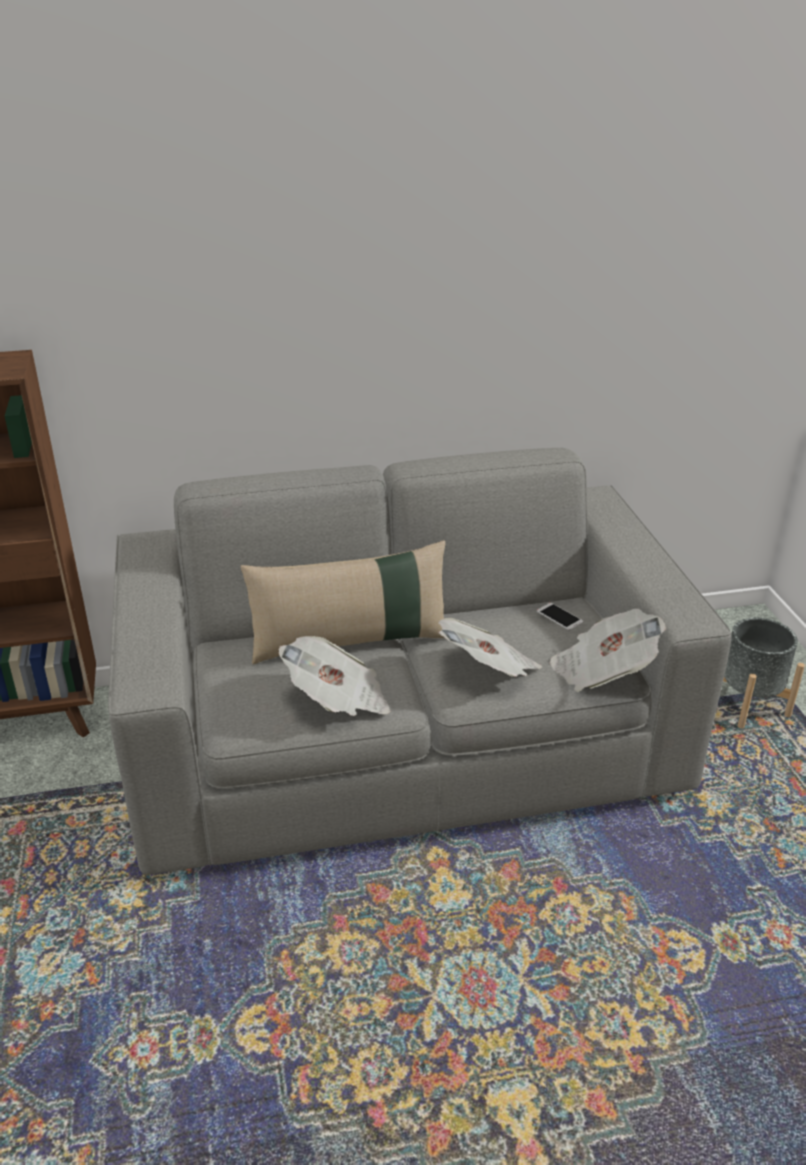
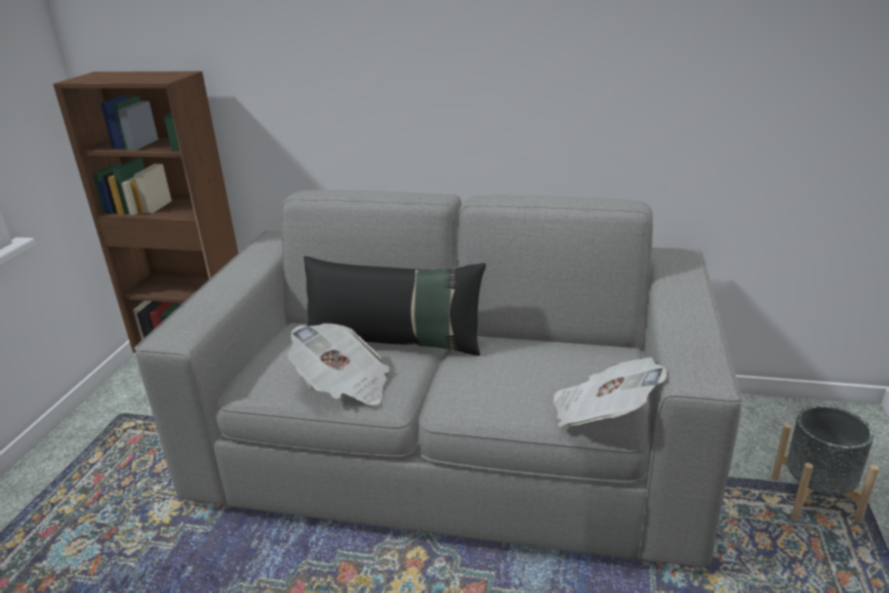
camera: 25 degrees right, 5 degrees down
beige pillow [240,540,445,665] -> black pillow [304,256,486,356]
newspaper [438,618,542,677] -> none
phone [537,603,583,630] -> none

